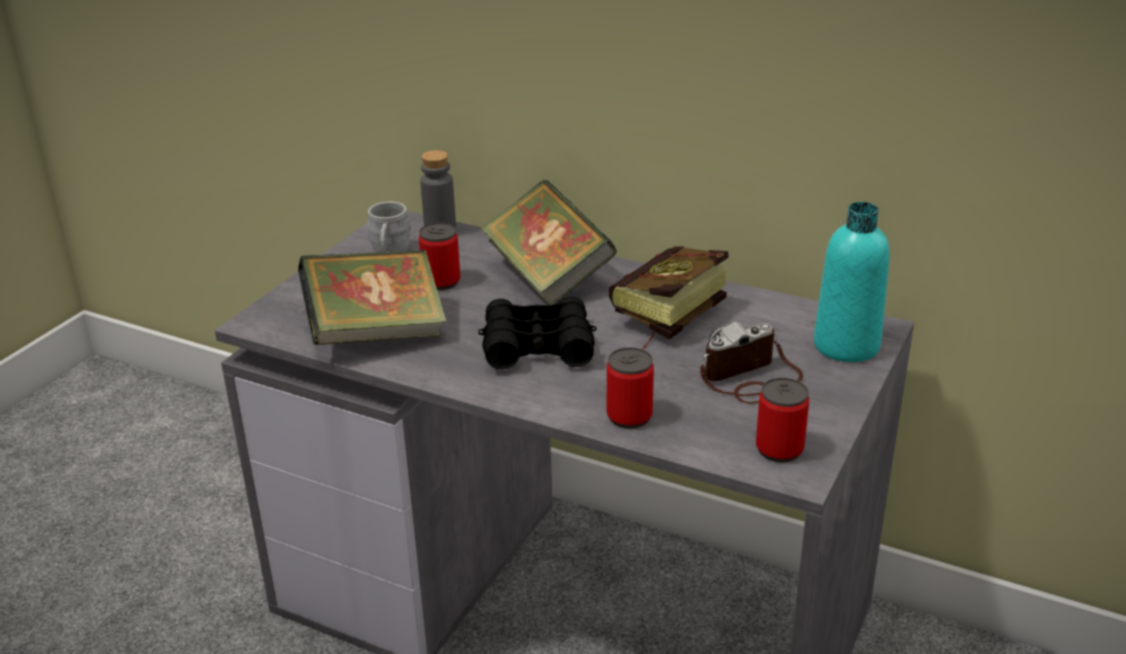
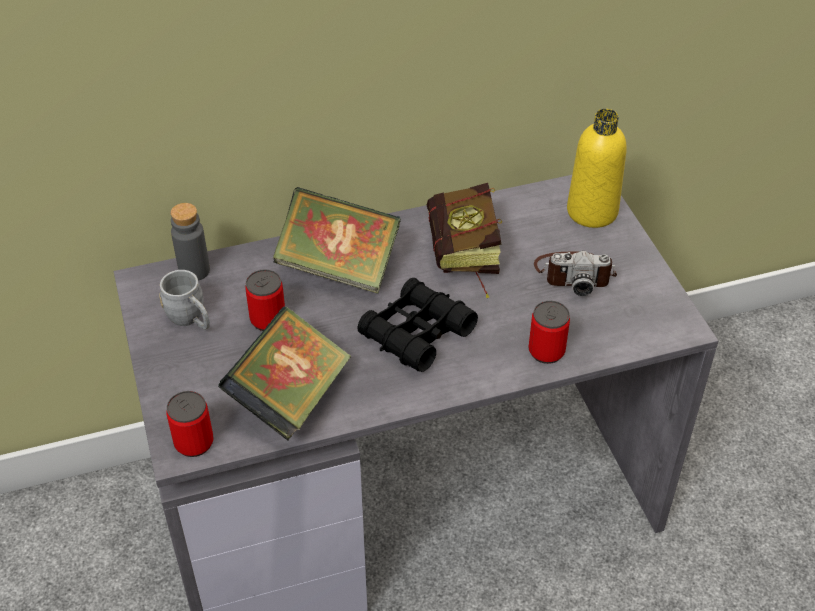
camera: 45 degrees left, 15 degrees up
camera [700,322,803,404] -> camera turned 105 degrees counterclockwise [534,251,617,296]
can [756,378,809,462] -> can moved to [167,391,213,457]
turquoise bottle [814,202,890,362] -> yellow bottle [567,109,627,228]

